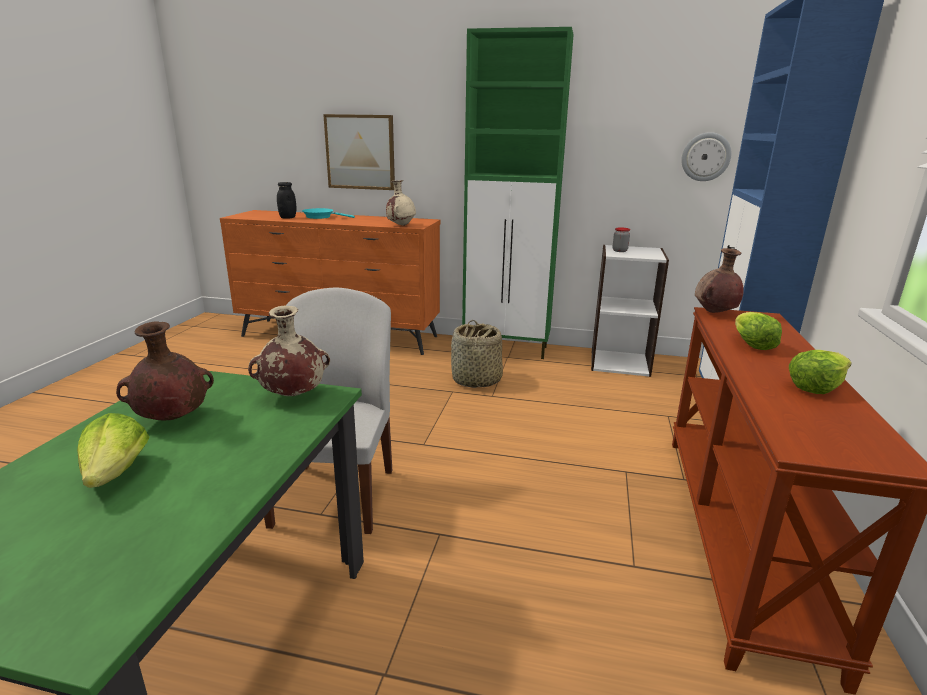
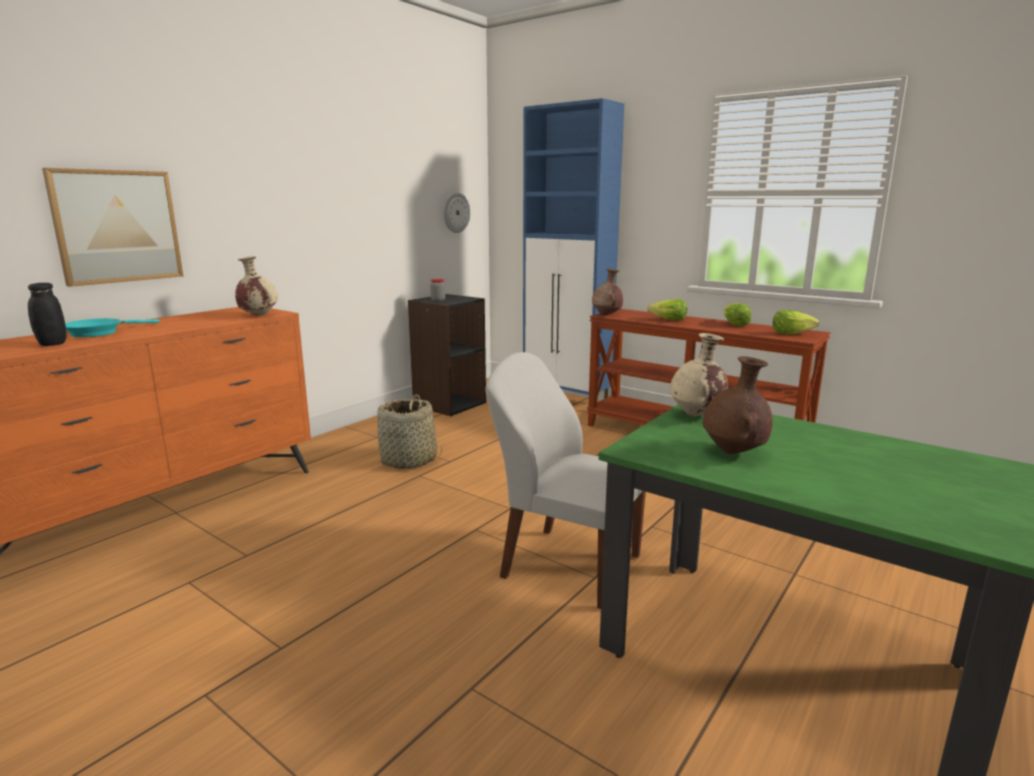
camera: 65 degrees left, 5 degrees down
lettuce [77,413,149,488] -> lettuce moved to [773,310,819,334]
green cabinet [462,27,574,359] -> none
white bookcase [591,245,669,377] -> black bookcase [408,294,486,416]

